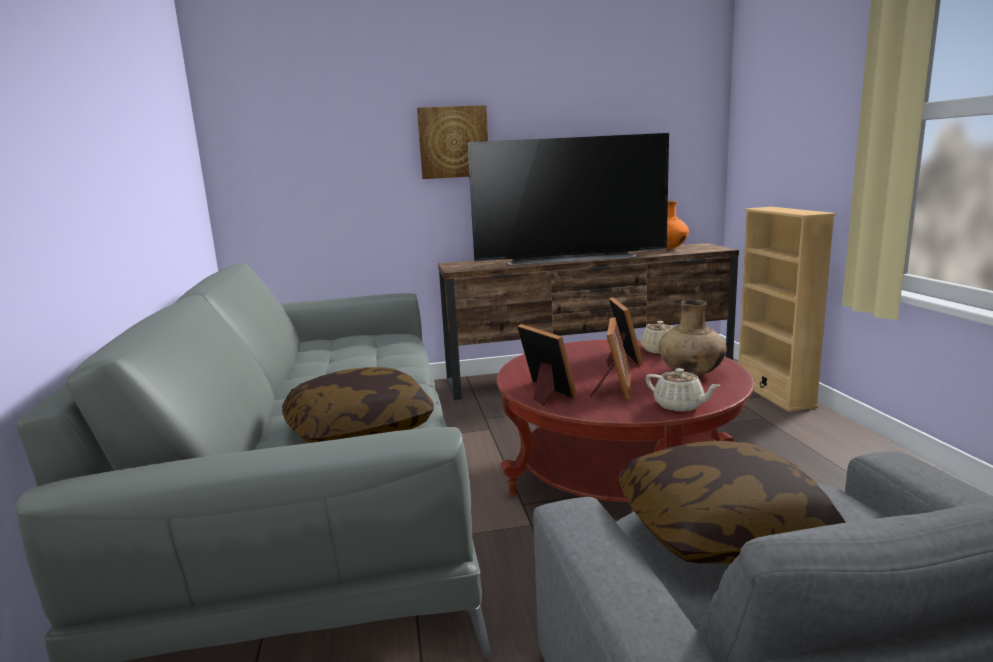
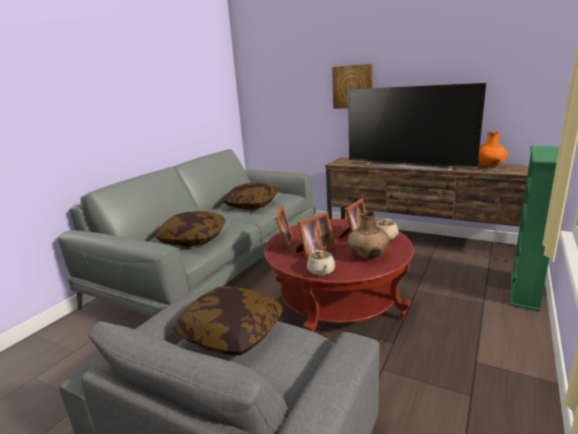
camera: 40 degrees right, 5 degrees up
beige bookcase [739,207,835,412] -> green bookcase [511,146,559,311]
none -> pillow [223,183,277,209]

